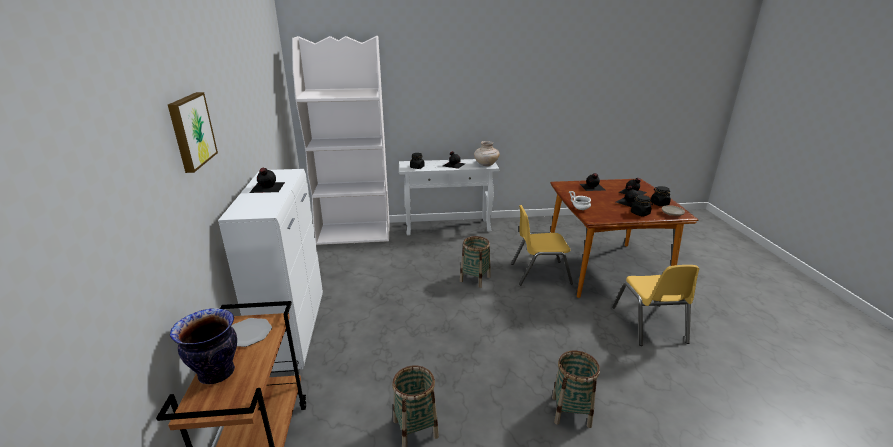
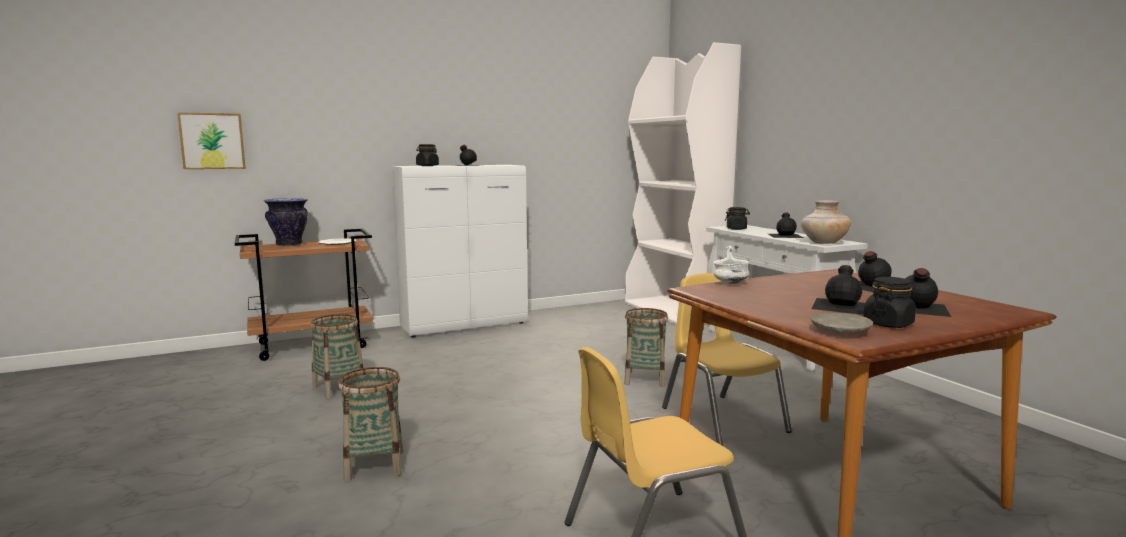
camera: 70 degrees right, 15 degrees down
picture [168,92,218,173] -> picture moved to [177,112,246,169]
black jar [631,195,653,216] -> black jar moved to [416,144,439,166]

